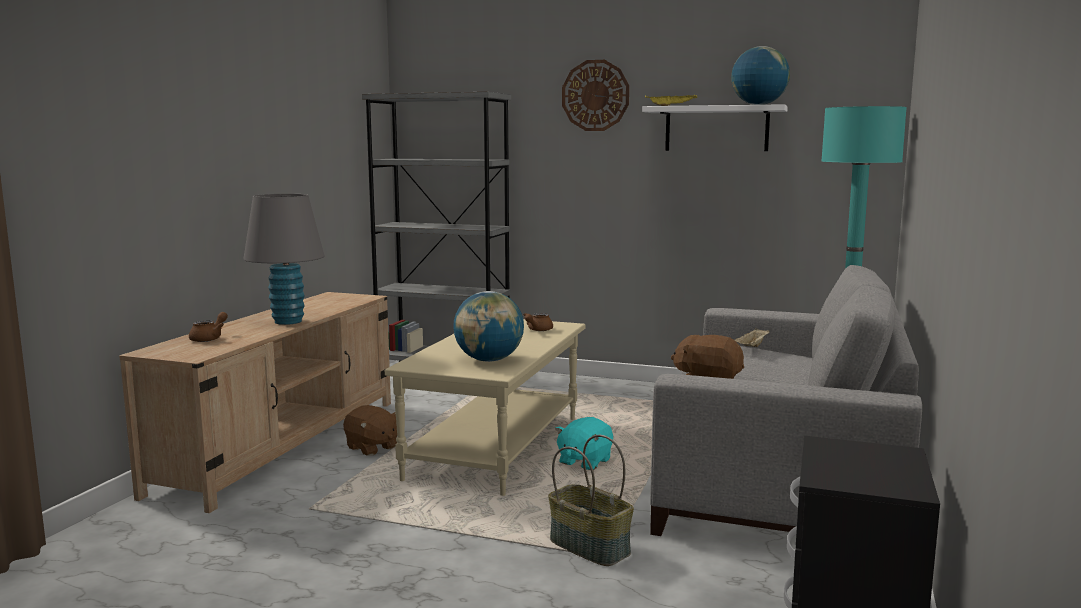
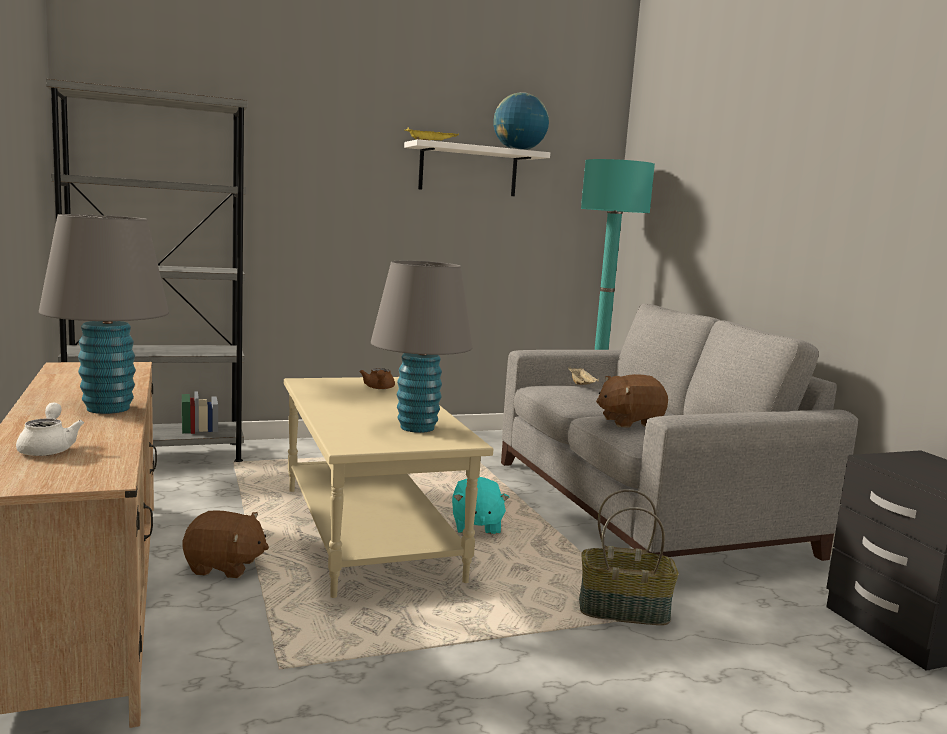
camera: 40 degrees left, 0 degrees up
brown teapot [189,312,228,342] -> white teapot [16,403,84,456]
globe [453,291,524,362] -> grey table lamp [371,261,472,433]
wall clock [562,60,629,131] -> none

